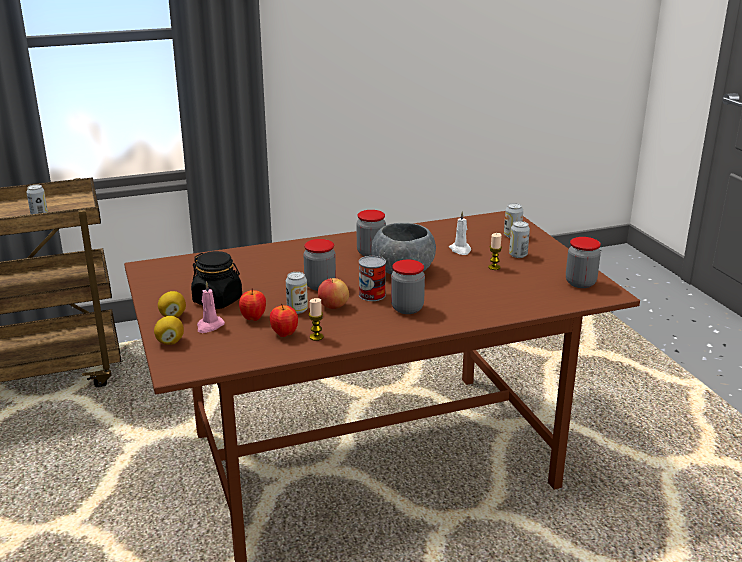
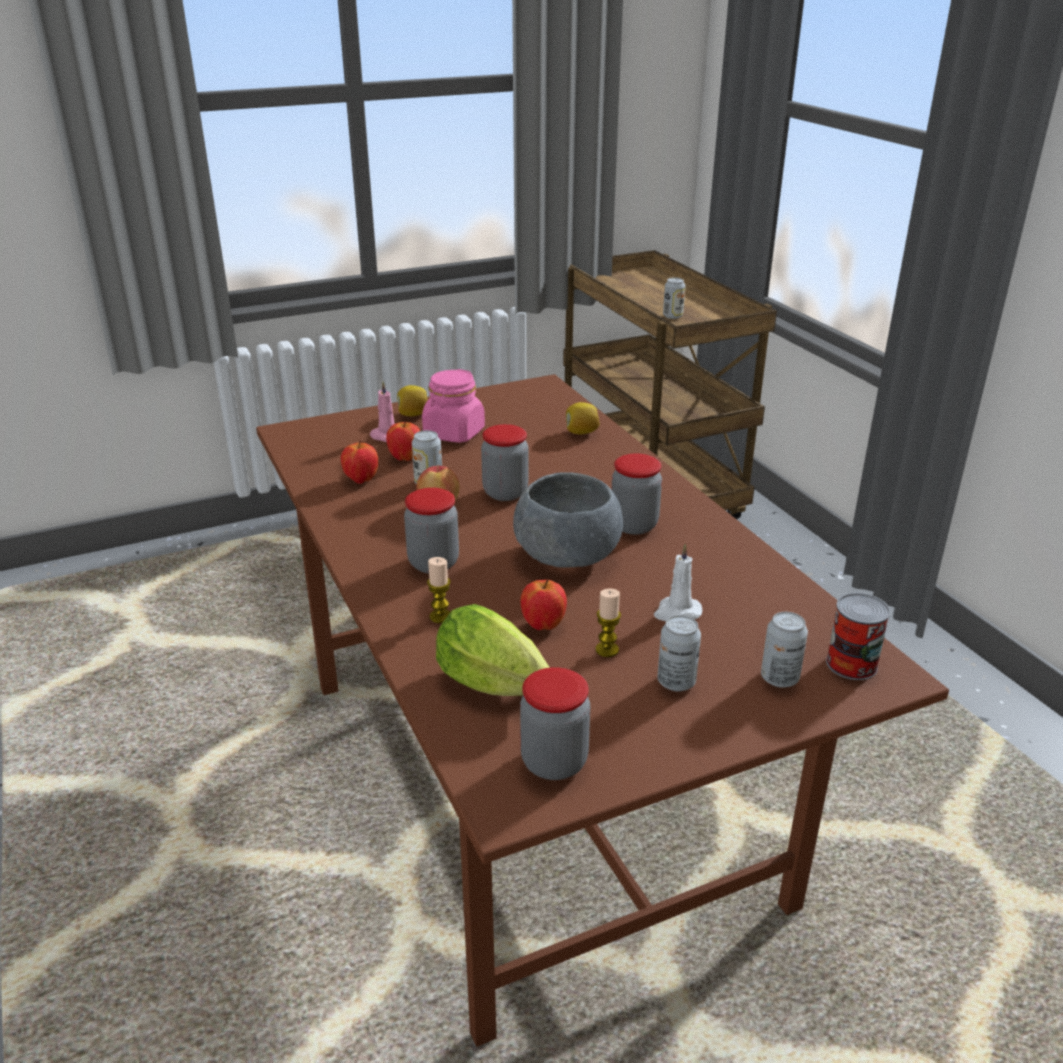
camera: 85 degrees right, 5 degrees up
lemon [154,316,184,345] -> lemon moved to [566,402,600,434]
black jar [191,251,242,309] -> pink jar [422,369,485,443]
candle [309,298,324,341] -> candle moved to [427,557,450,623]
can [359,256,386,301] -> can moved to [826,593,890,680]
none -> lettuce [436,604,550,696]
none -> apple [521,579,567,630]

